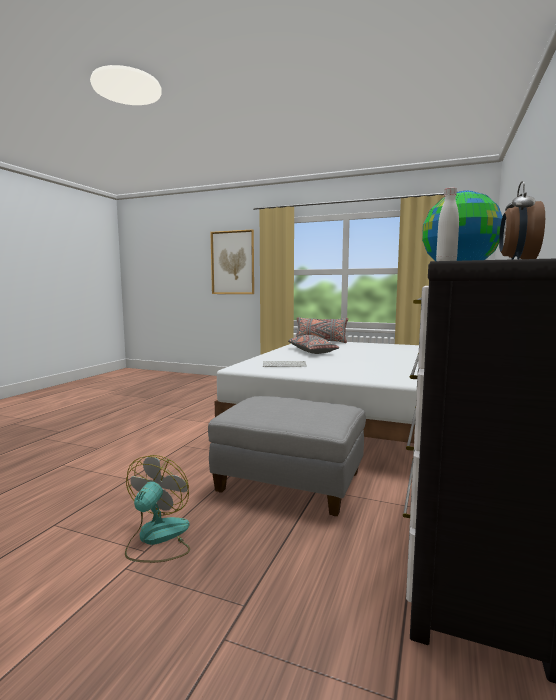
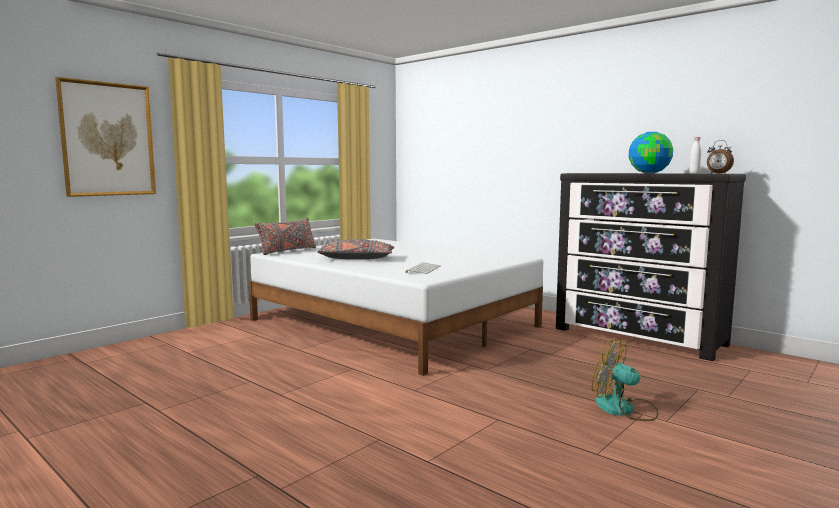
camera: 70 degrees left, 0 degrees up
grey ottoman [208,396,366,516] -> none

